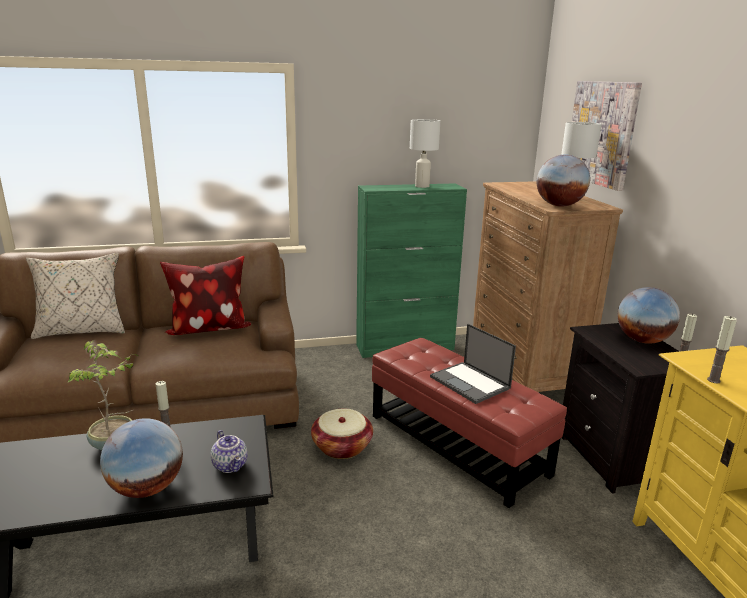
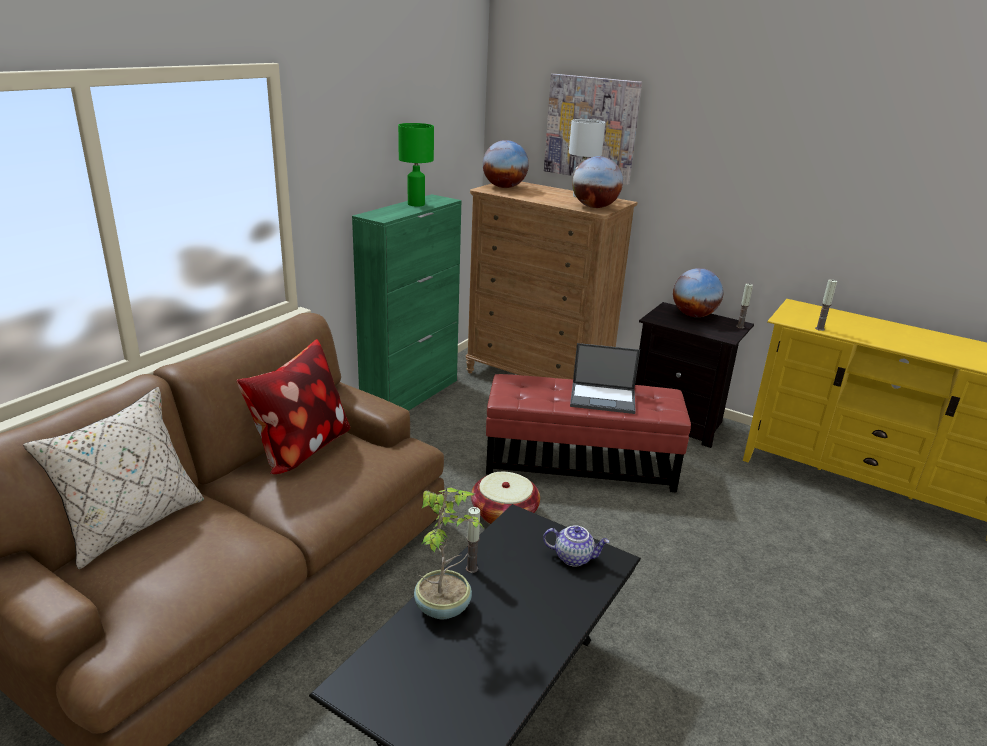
camera: 45 degrees left, 5 degrees up
globe [100,418,183,498] -> globe moved to [483,140,529,188]
white table lamp [410,119,440,188] -> green table lamp [398,123,434,207]

